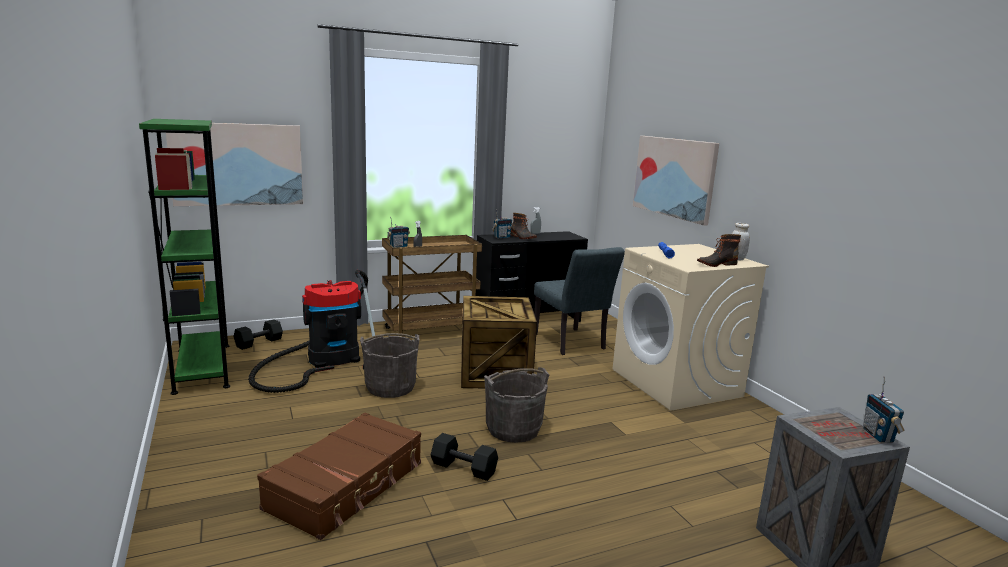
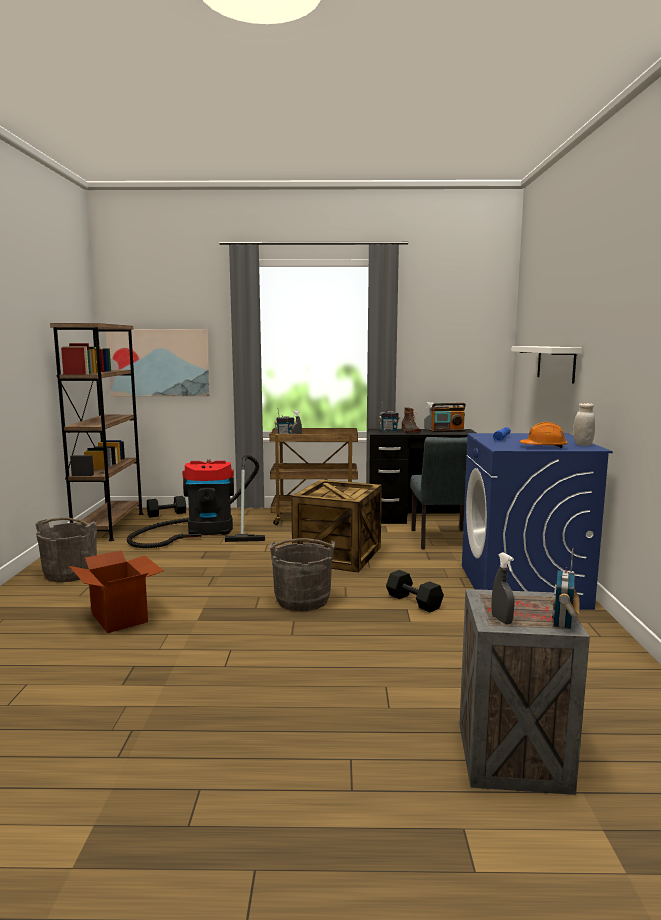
camera: 25 degrees right, 5 degrees down
green bookcase [139,119,230,395] -> brown bookcase [50,323,143,541]
brown suitcase [257,412,421,540] -> cardboard box [69,550,164,633]
grey bucket [360,333,419,398] -> grey bucket moved to [35,517,97,582]
black dumbbell [431,433,498,481] -> black dumbbell moved to [386,570,444,612]
beige washing machine [613,244,769,411] -> blue washing machine [462,433,613,610]
picture [633,136,719,226] -> white shelf [512,346,582,384]
boot [697,234,741,267] -> orange hard hat [520,422,568,449]
none -> radio [429,403,466,432]
none -> grey spray bottle [492,552,515,624]

